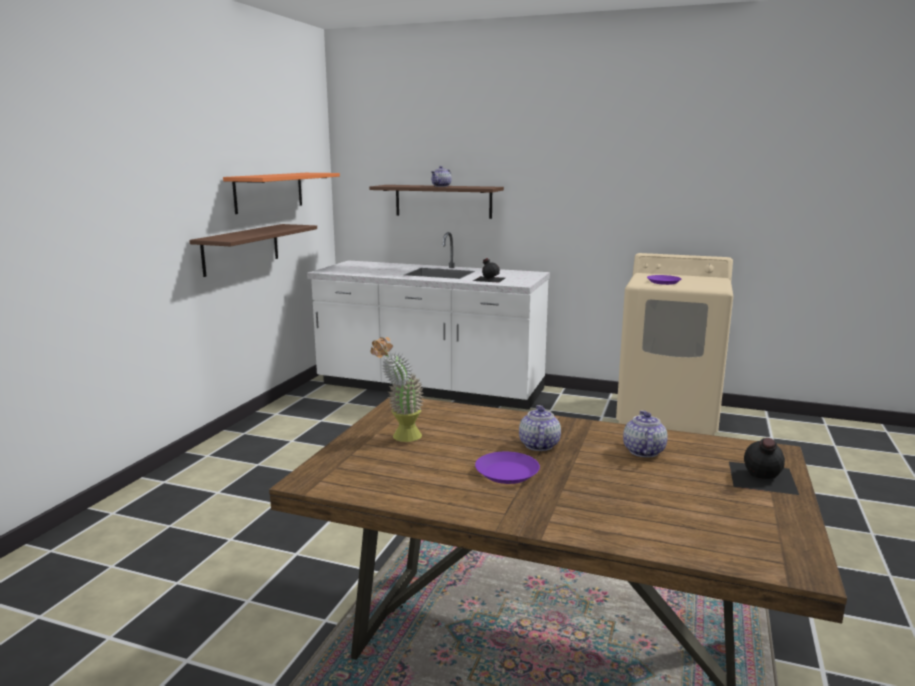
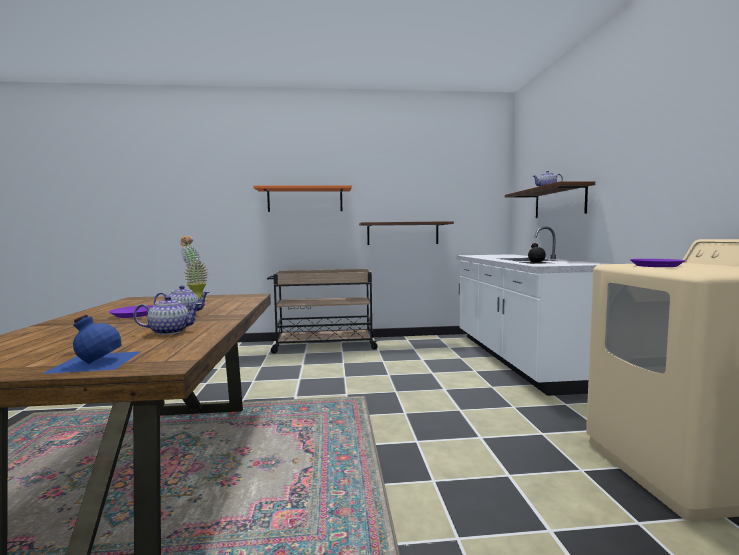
camera: 65 degrees right, 10 degrees down
orange shelf [223,173,340,214] -> orange shelf moved to [253,185,352,212]
black bottle [729,438,799,495] -> blue bottle [42,314,142,374]
none -> beige cart [267,269,378,353]

